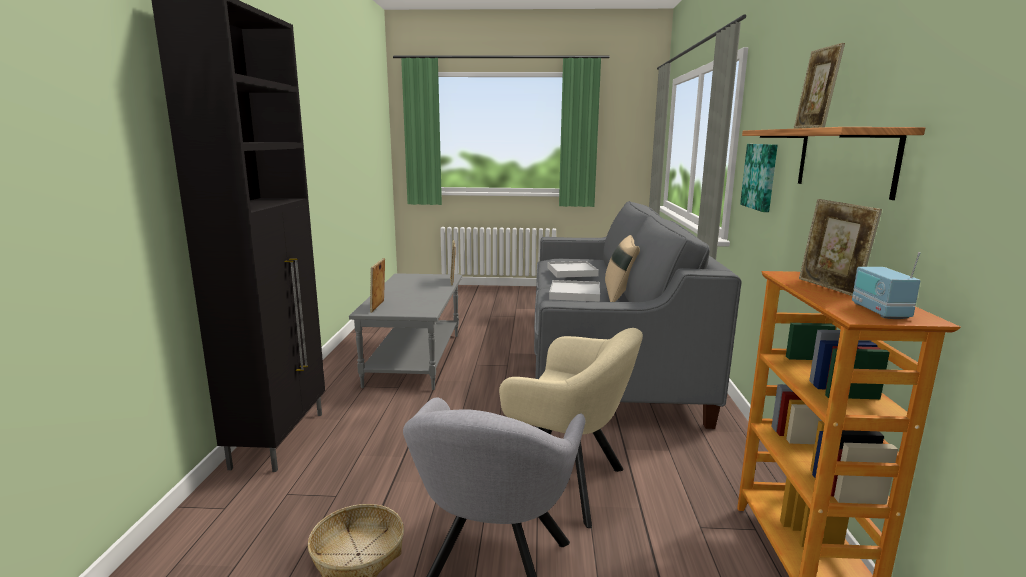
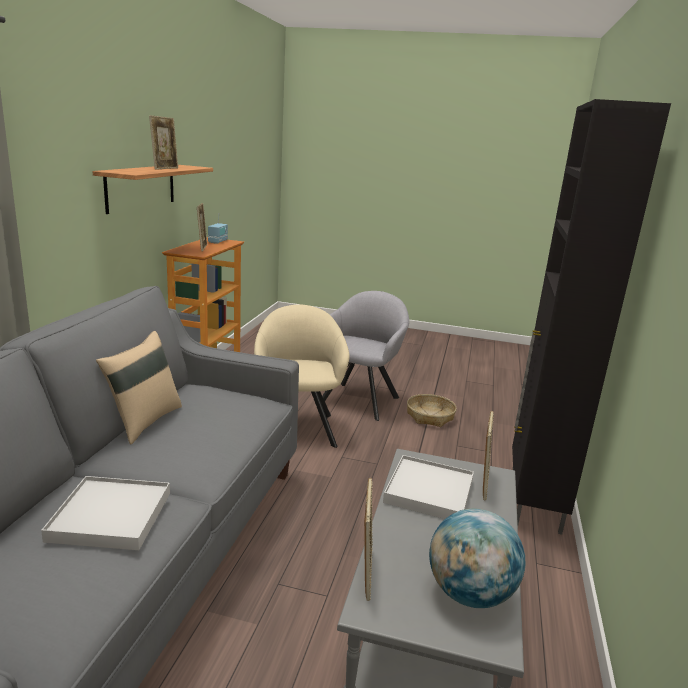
camera: 170 degrees left, 5 degrees up
beige armchair [499,328,643,528] -> beige armchair turned 45 degrees clockwise [254,304,350,448]
white tray [549,280,600,302] -> white tray moved to [383,455,474,519]
picture [740,144,778,212] -> none
none -> globe [429,508,525,608]

